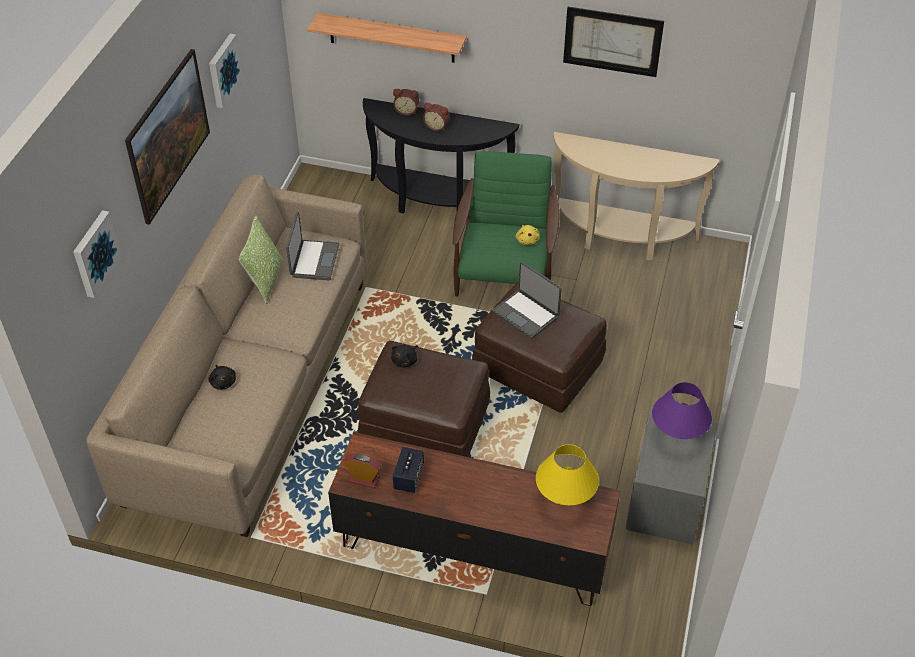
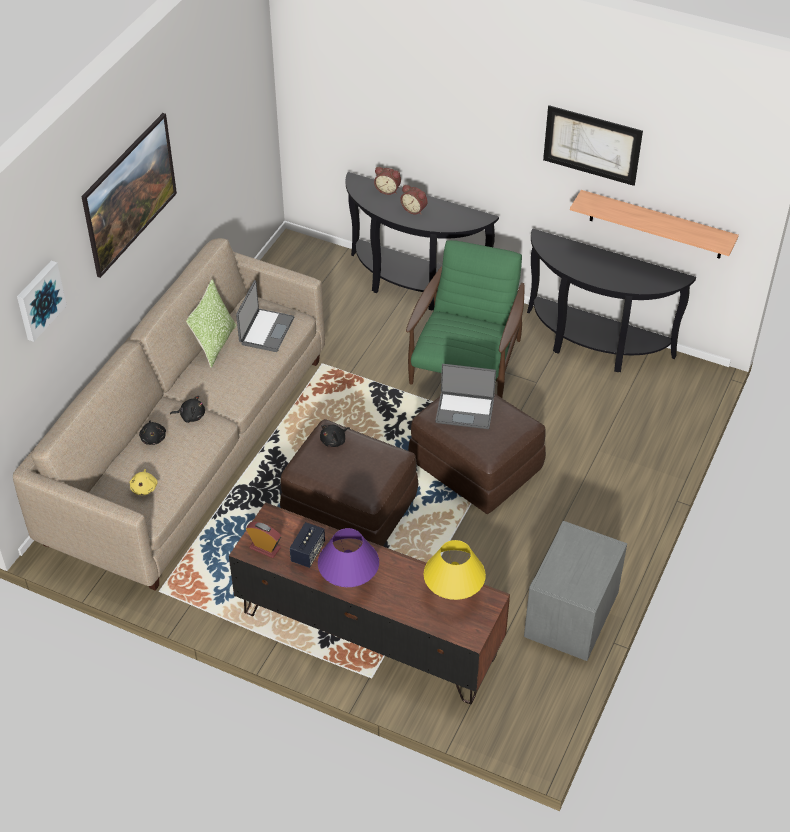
camera: 10 degrees right, 0 degrees up
picture [209,34,243,108] -> none
shelf [307,13,467,63] -> shelf moved to [570,190,739,259]
laptop [492,261,562,339] -> laptop turned 45 degrees counterclockwise [435,364,496,429]
yellow plush toy [516,225,539,245] -> yellow plush toy moved to [129,469,158,495]
beige console table [553,132,720,261] -> black console table [527,229,696,372]
purple table lamp [652,382,712,439] -> purple table lamp moved to [318,528,379,587]
none -> black plush toy [170,396,205,423]

